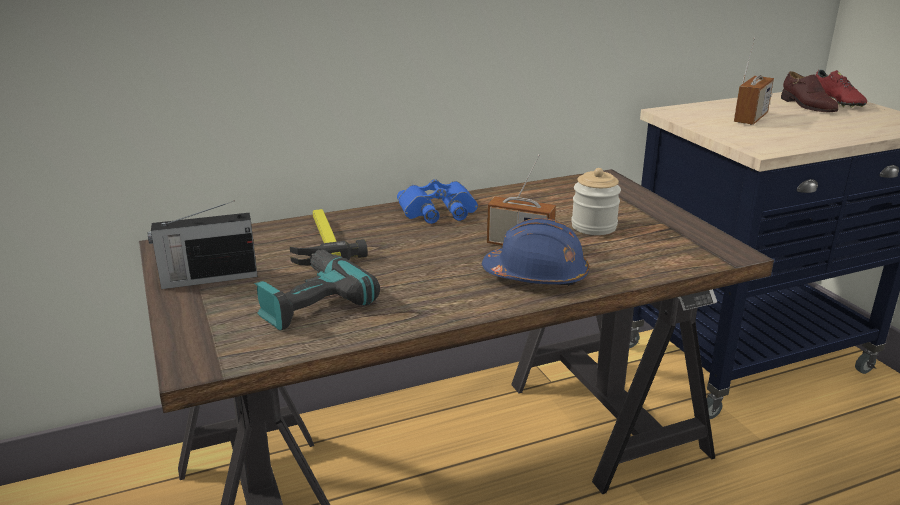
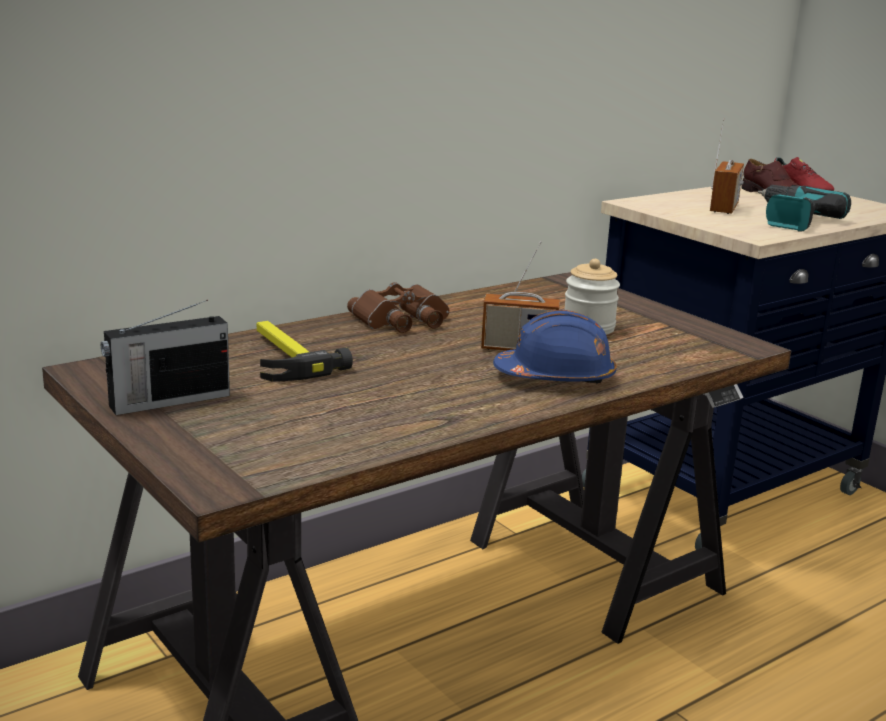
camera: 15 degrees left, 5 degrees down
power drill [254,250,380,331] -> power drill moved to [758,185,851,232]
blue binoculars [397,179,478,224] -> brown binoculars [347,282,449,333]

